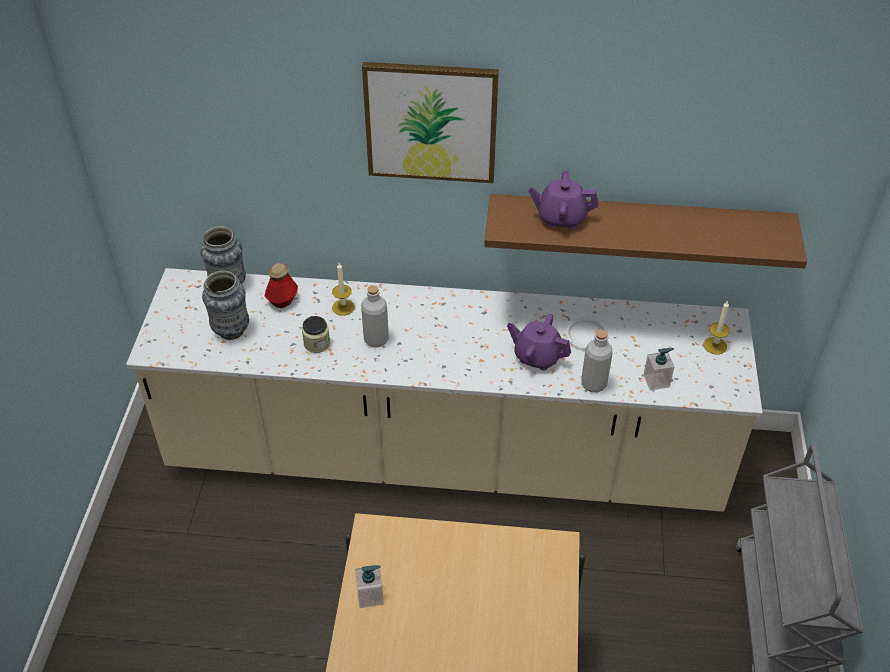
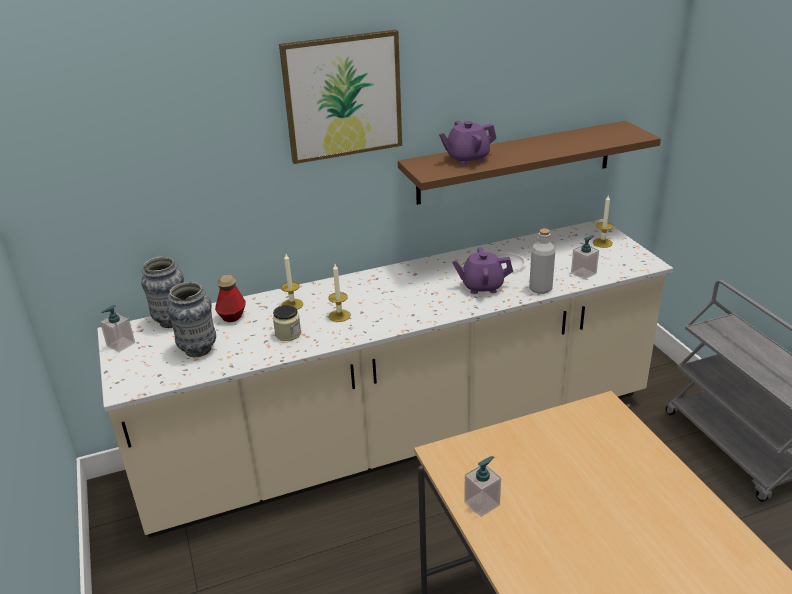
camera: 25 degrees left, 15 degrees down
grey bottle [361,285,389,347] -> candle [328,264,351,322]
none -> soap dispenser [100,305,135,352]

